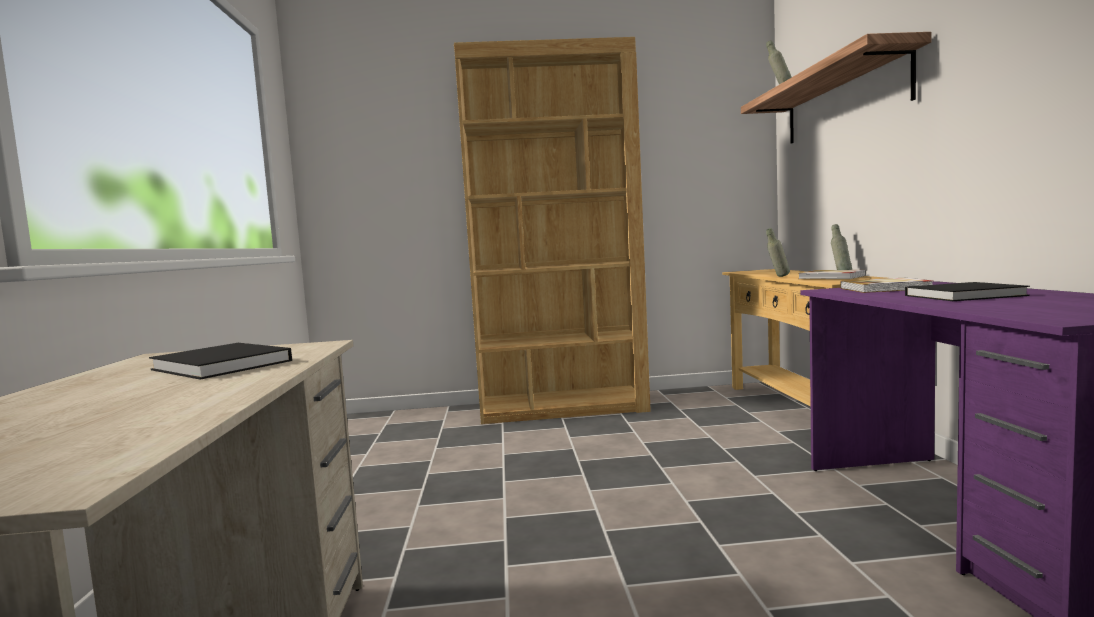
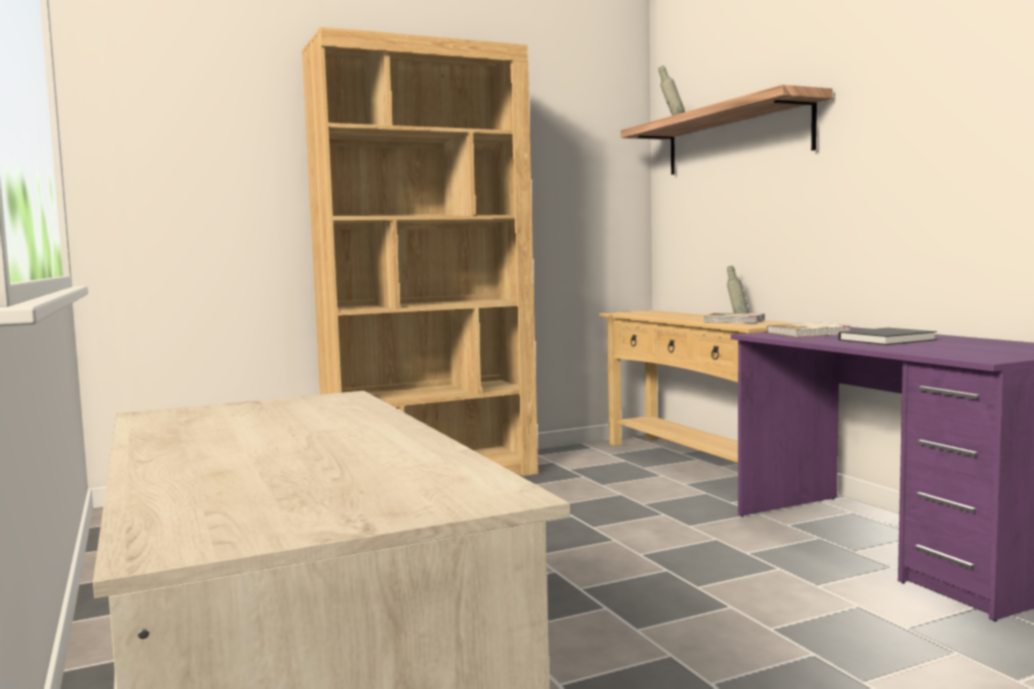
camera: 20 degrees left, 0 degrees up
black book [149,343,292,380] -> none
grey bottle [766,228,790,277] -> none

